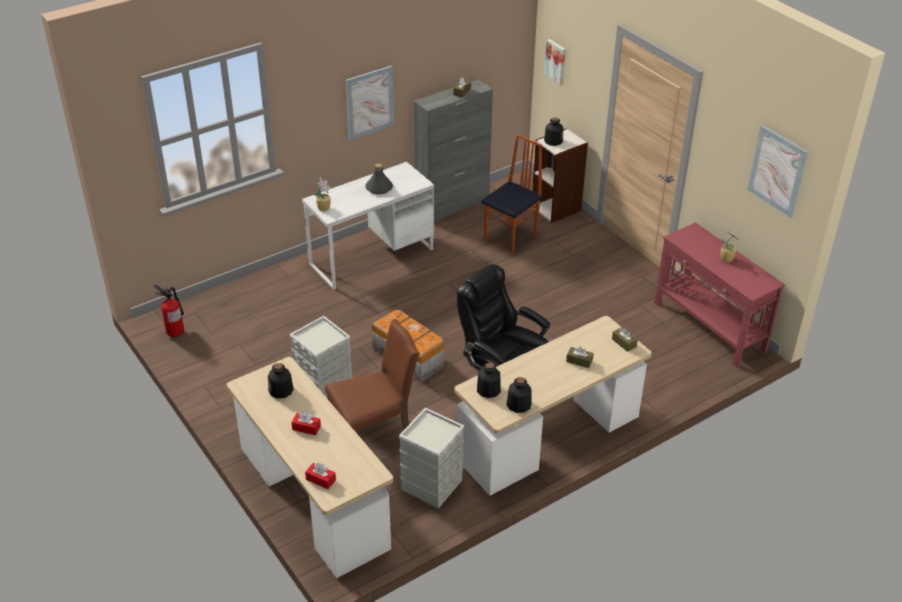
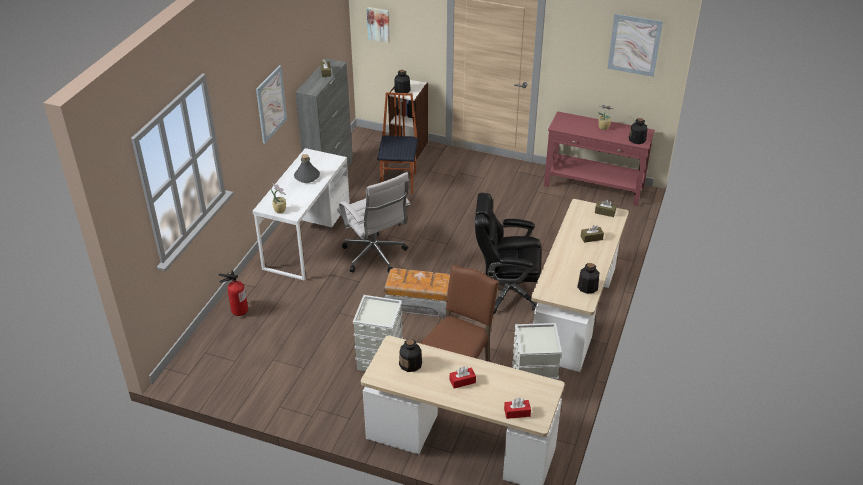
camera: 35 degrees left, 0 degrees up
fire extinguisher [154,285,184,337] -> fire extinguisher moved to [218,270,248,316]
bottle [477,363,501,398] -> bottle moved to [629,118,647,144]
none -> white office chair [337,172,411,273]

